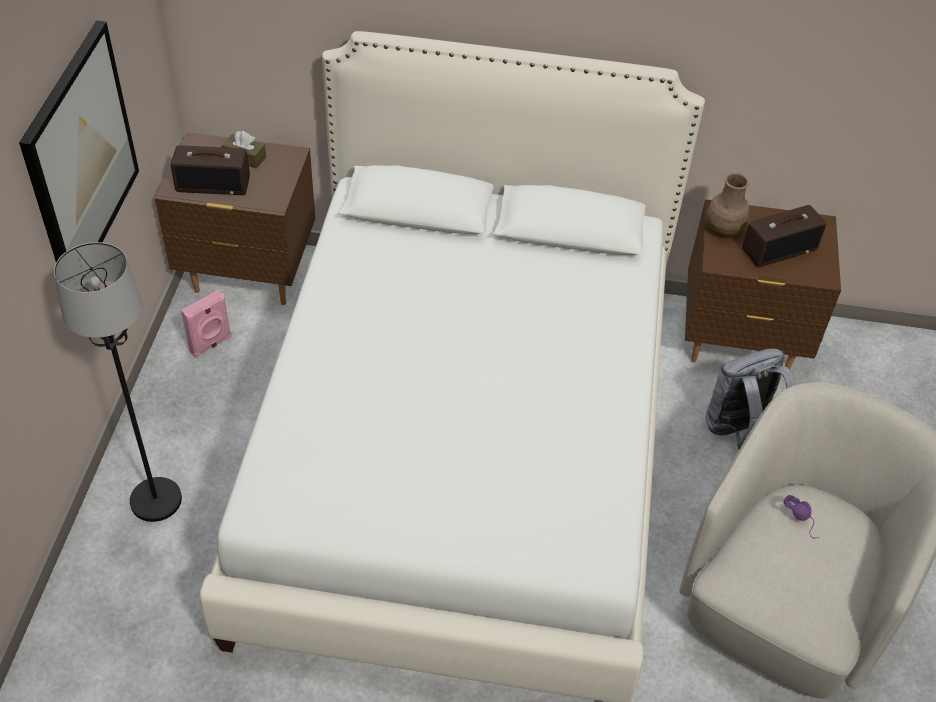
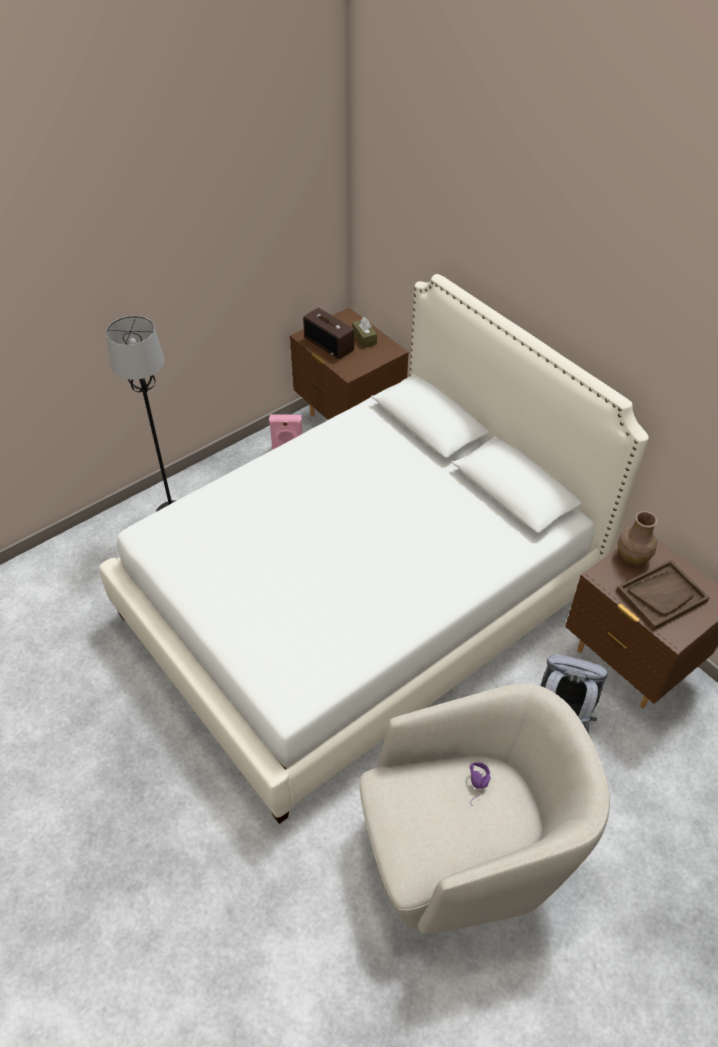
camera: 45 degrees right, 0 degrees up
picture [19,20,139,291] -> none
radio [742,205,826,267] -> brown tray [616,560,710,630]

